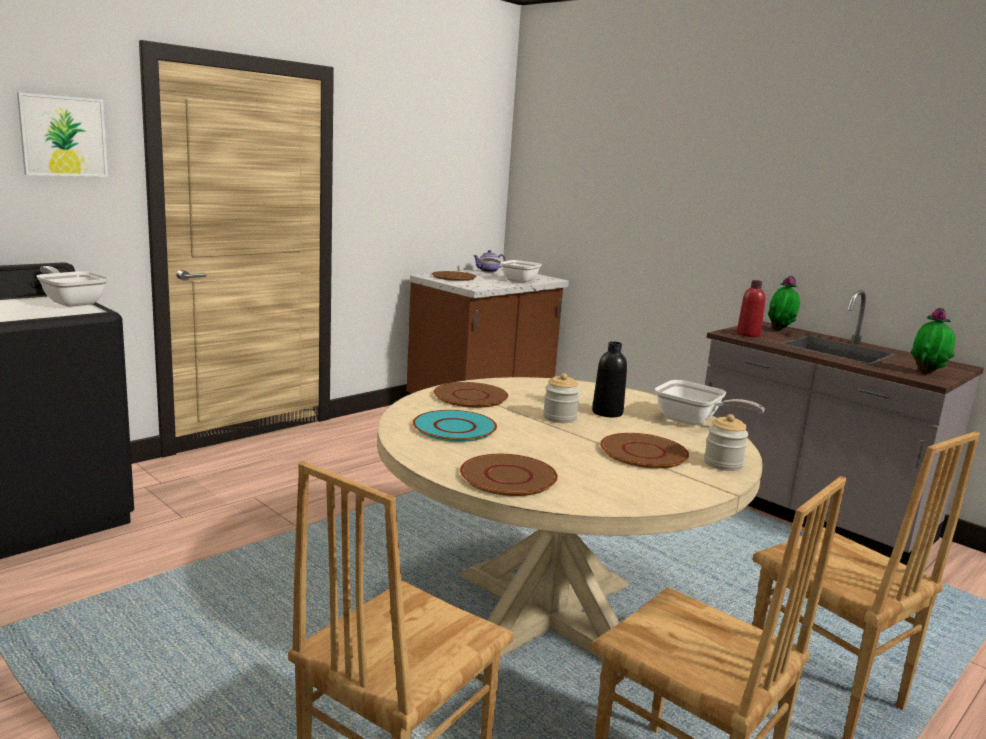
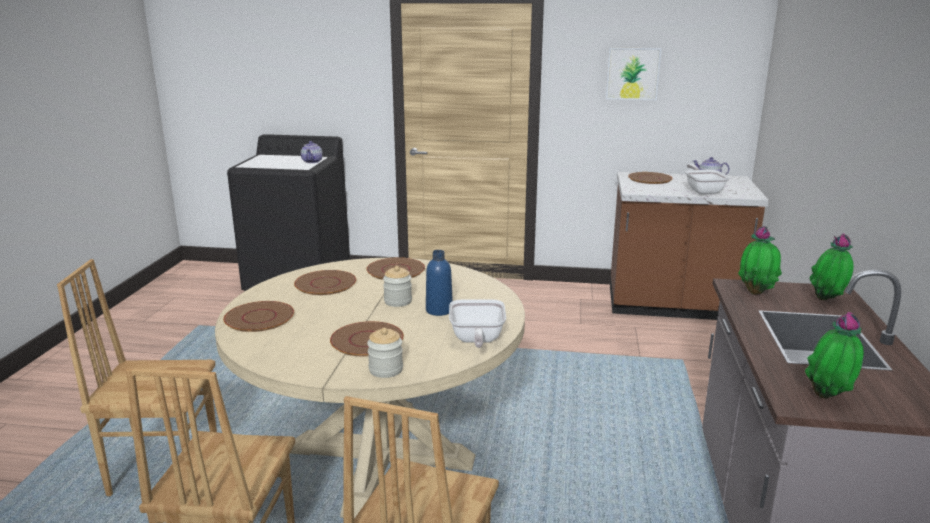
camera: 55 degrees right, 5 degrees up
picture [17,92,108,177] -> picture moved to [606,48,662,100]
frying pan [36,266,109,307] -> teapot [301,141,323,163]
turquoise plate [413,410,497,442] -> brown plate [294,270,356,295]
black bottle [592,341,627,417] -> blue bottle [426,250,453,316]
red bottle [737,280,765,337] -> potted plant [738,226,782,295]

